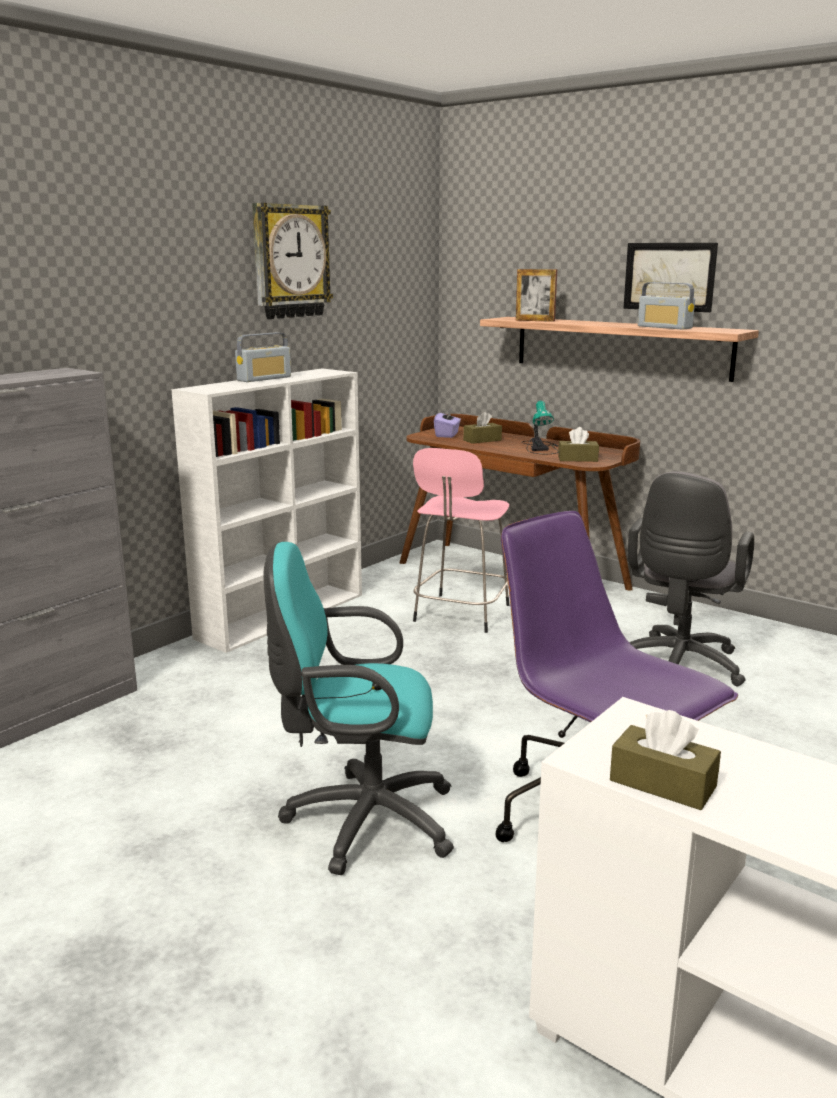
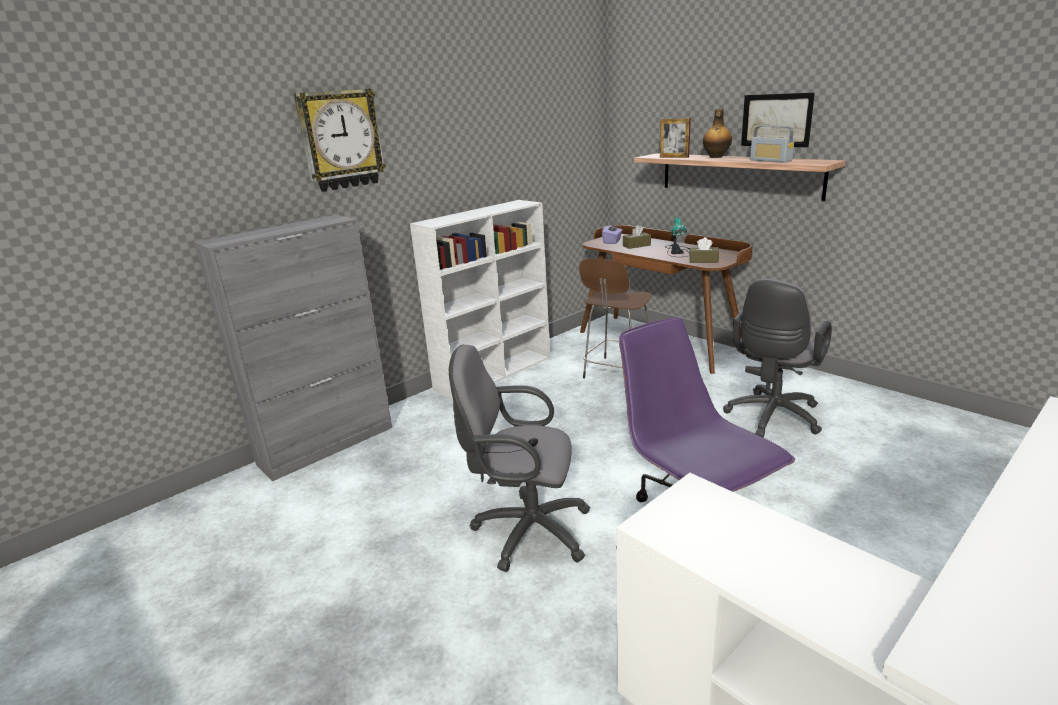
camera: 10 degrees right, 5 degrees up
radio [235,332,291,382] -> none
wall clock [252,203,333,319] -> wall clock moved to [294,89,386,192]
turquoise office chair [263,542,454,875] -> grey office chair [449,345,590,572]
pink stool [413,448,509,633] -> brown stool [579,258,652,378]
brown tissue box [610,710,721,810] -> none
none -> bottle [703,109,732,158]

